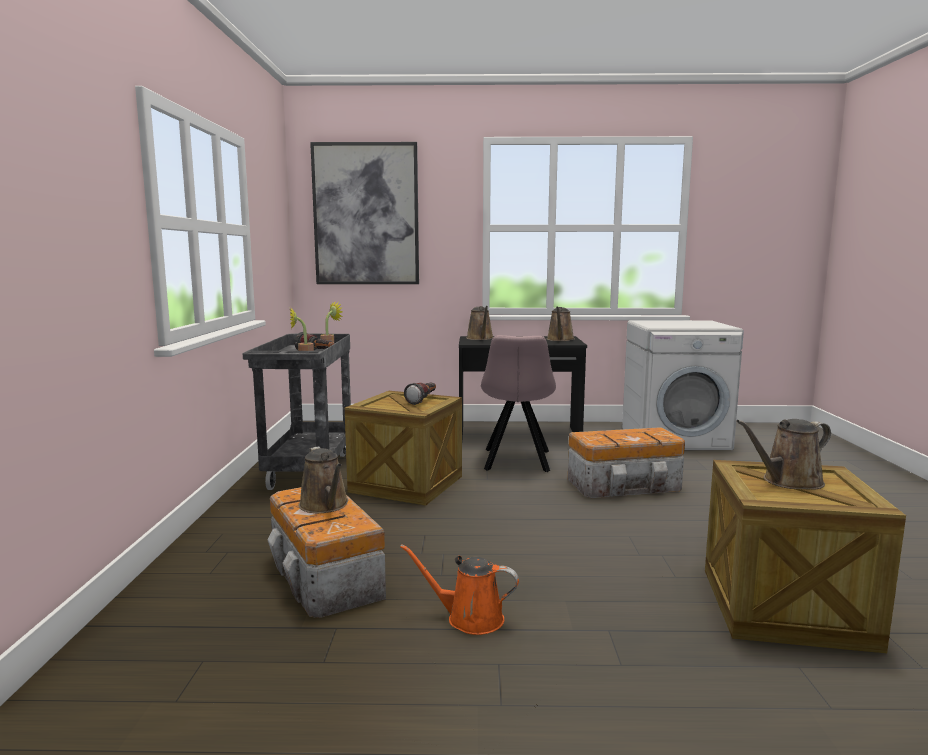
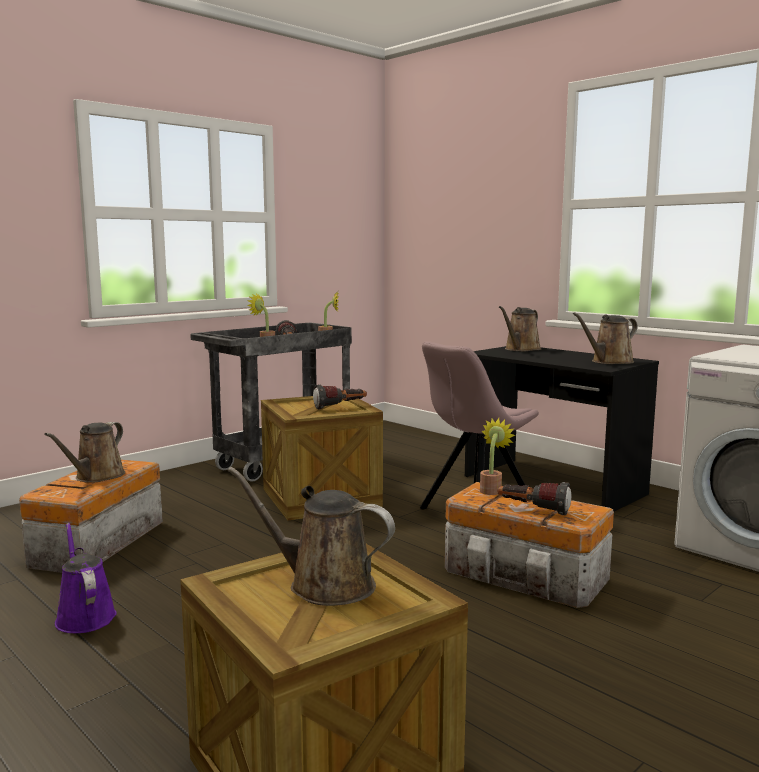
camera: 45 degrees right, 0 degrees up
picture [310,142,419,284] -> none
orange watering can [400,544,519,635] -> purple watering can [55,523,117,633]
none -> potted plant [480,418,515,495]
none -> flashlight [498,482,571,515]

